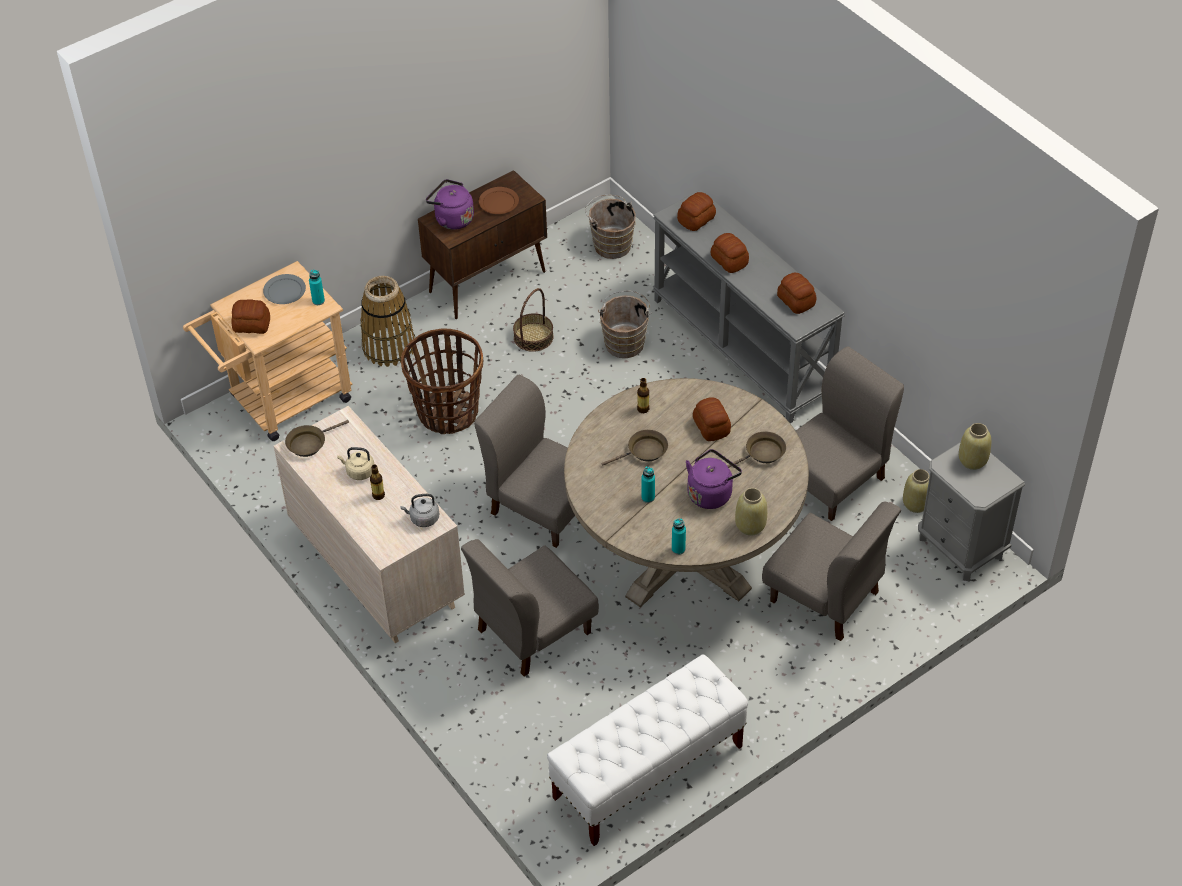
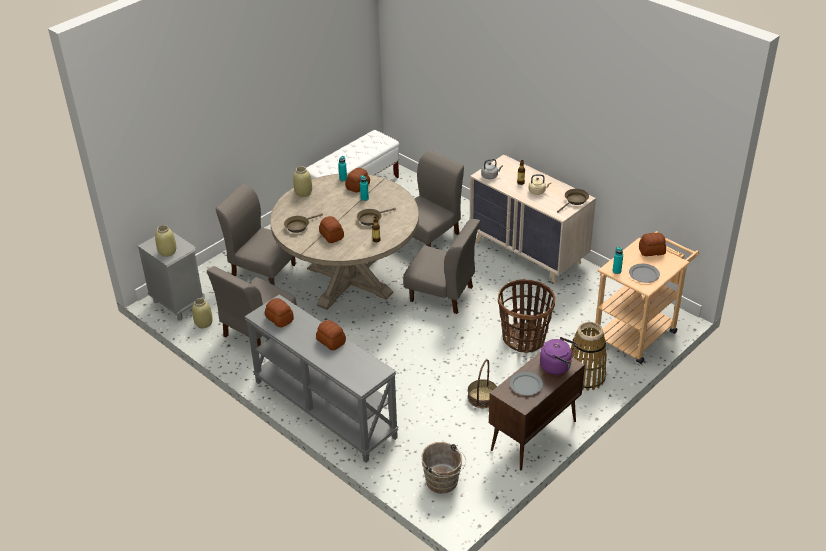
camera: 170 degrees right, 10 degrees down
brown plate [479,187,519,214] -> grey plate [510,372,543,395]
brown bucket [598,290,652,358] -> none
bread [677,192,716,231] -> bread moved to [345,168,370,192]
purple kettle [686,449,742,509] -> none

